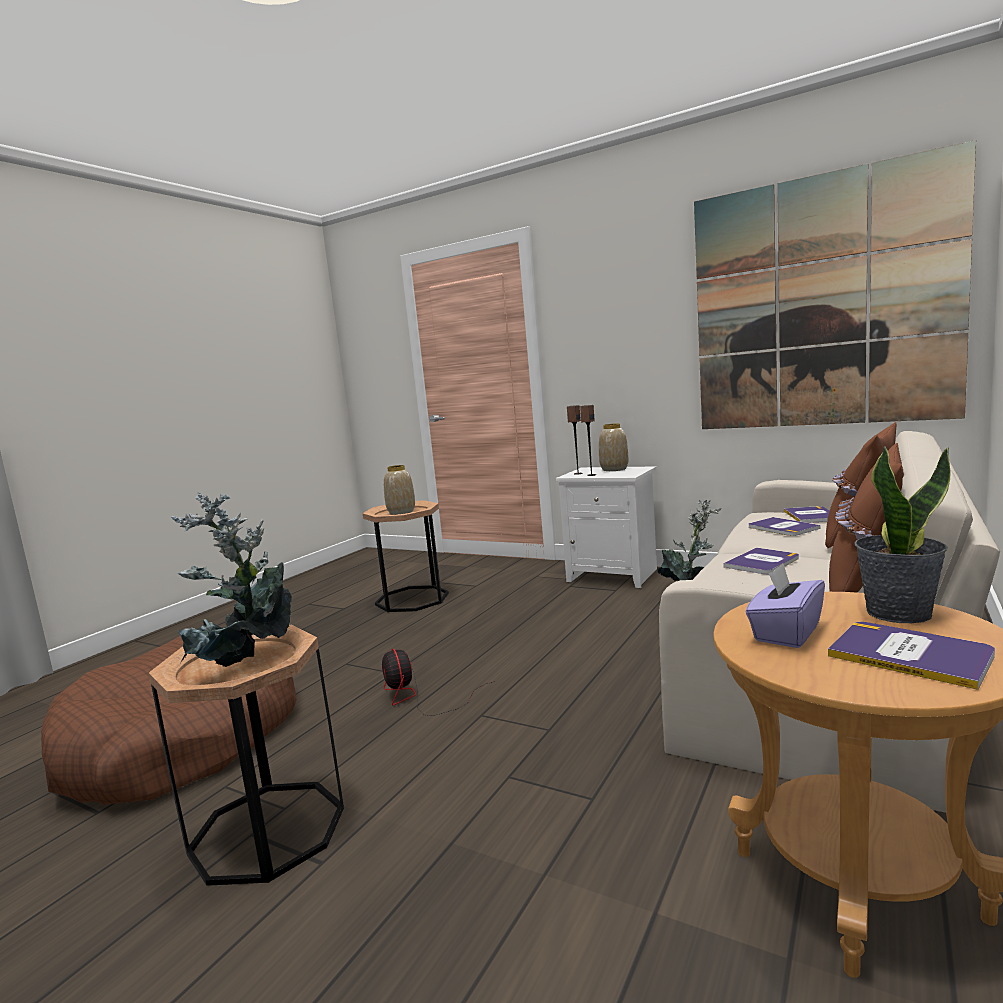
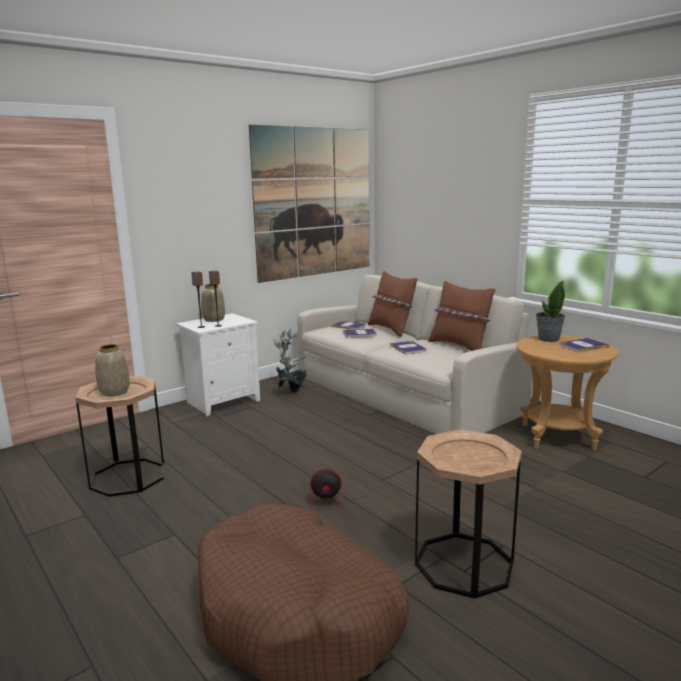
camera: 70 degrees left, 5 degrees up
potted plant [171,492,292,667] -> none
purple tissue box [746,563,825,648] -> none

